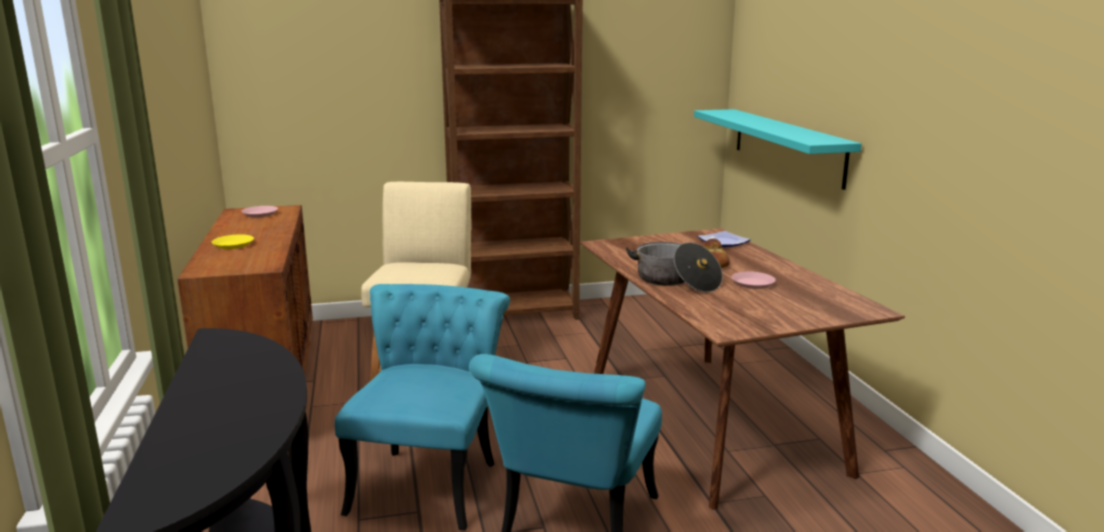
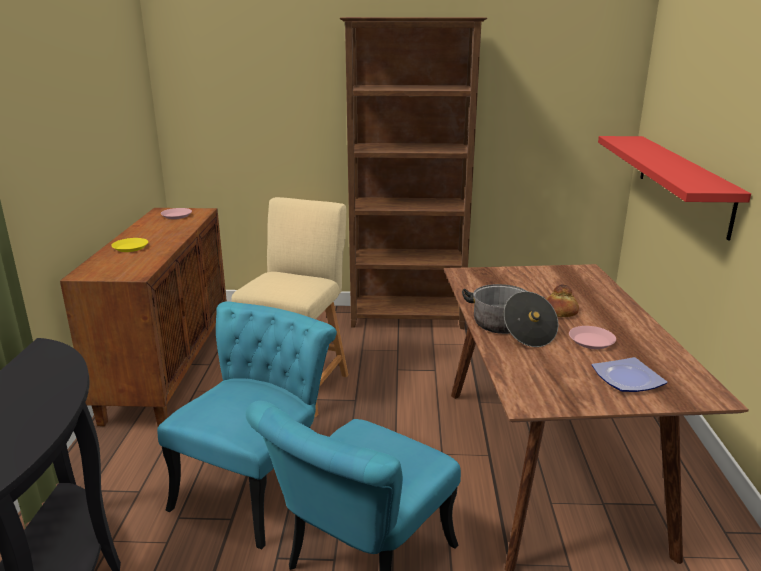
camera: 15 degrees right, 5 degrees up
turquoise shelf [694,109,862,190] -> red shelf [598,136,751,241]
plate [698,231,751,247] -> plate moved to [592,357,668,392]

